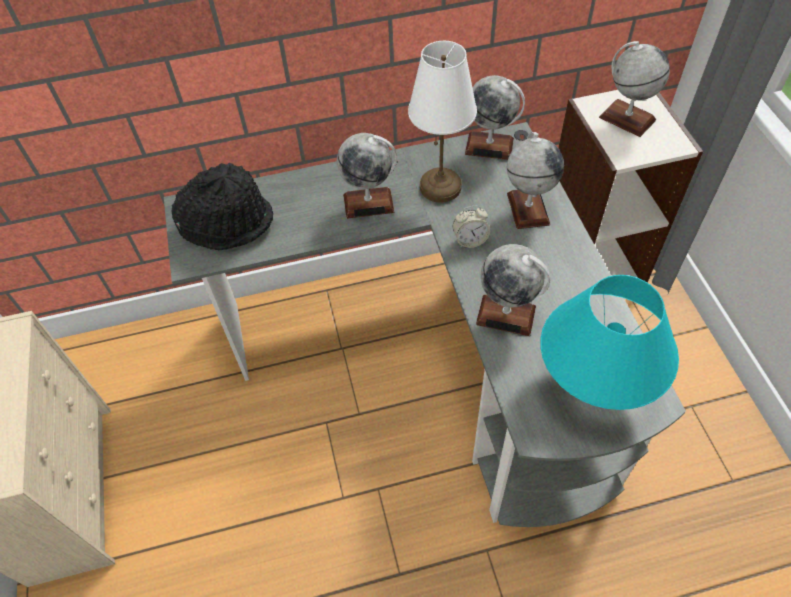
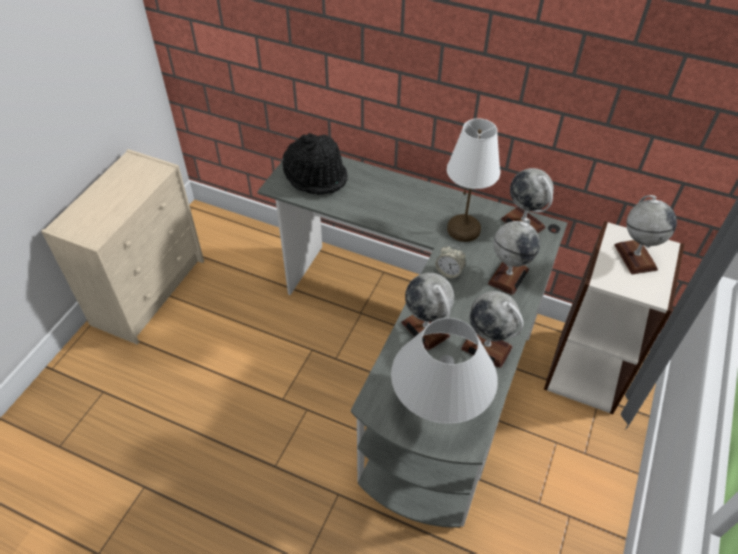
camera: 35 degrees right, 5 degrees down
globe [337,133,397,219] -> globe moved to [461,291,523,368]
turquoise table lamp [540,275,679,410] -> white table lamp [391,318,498,424]

